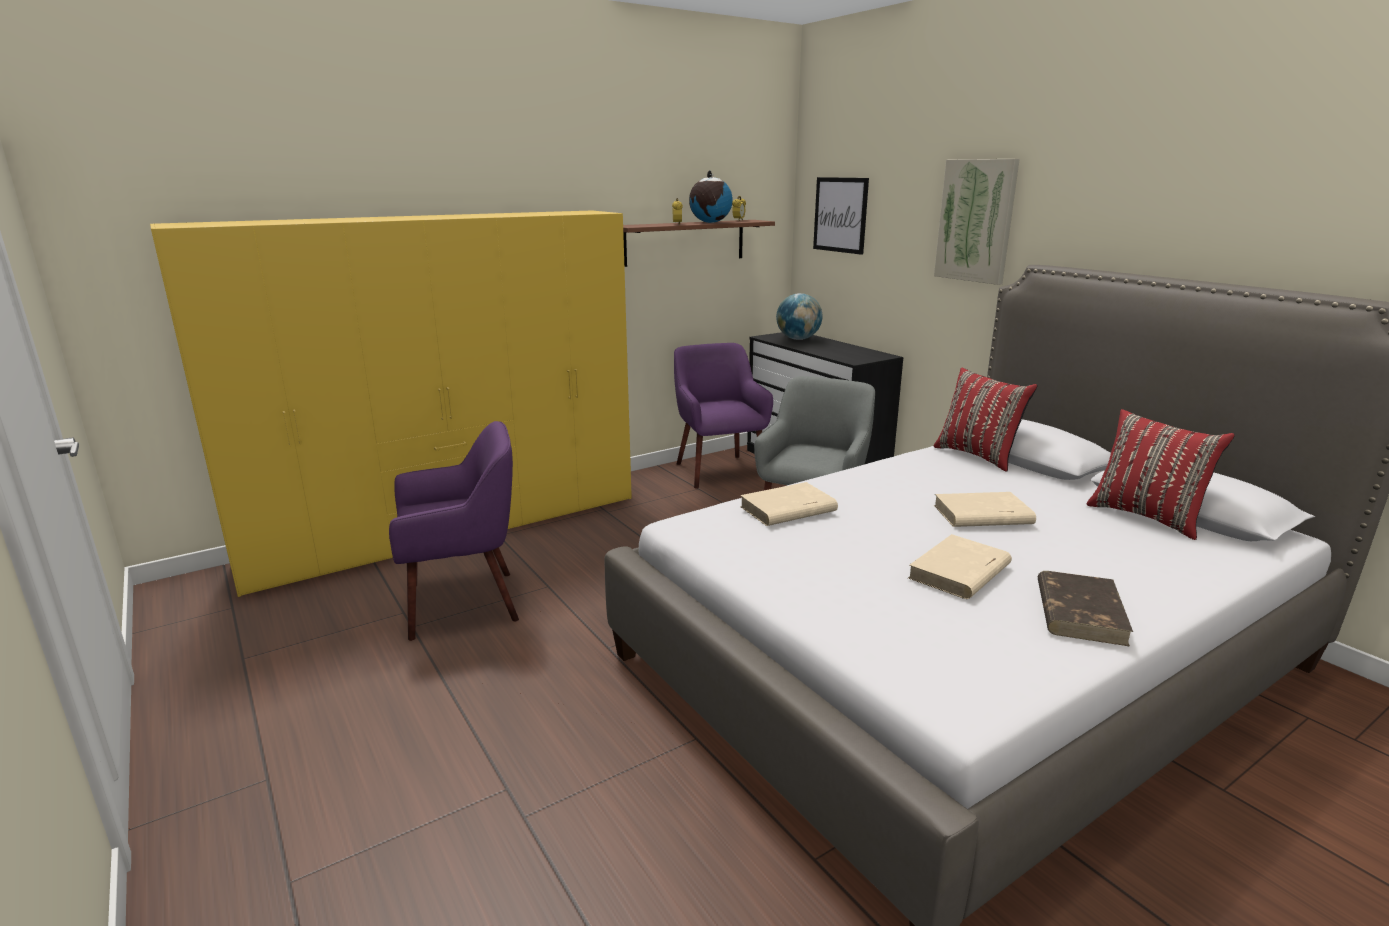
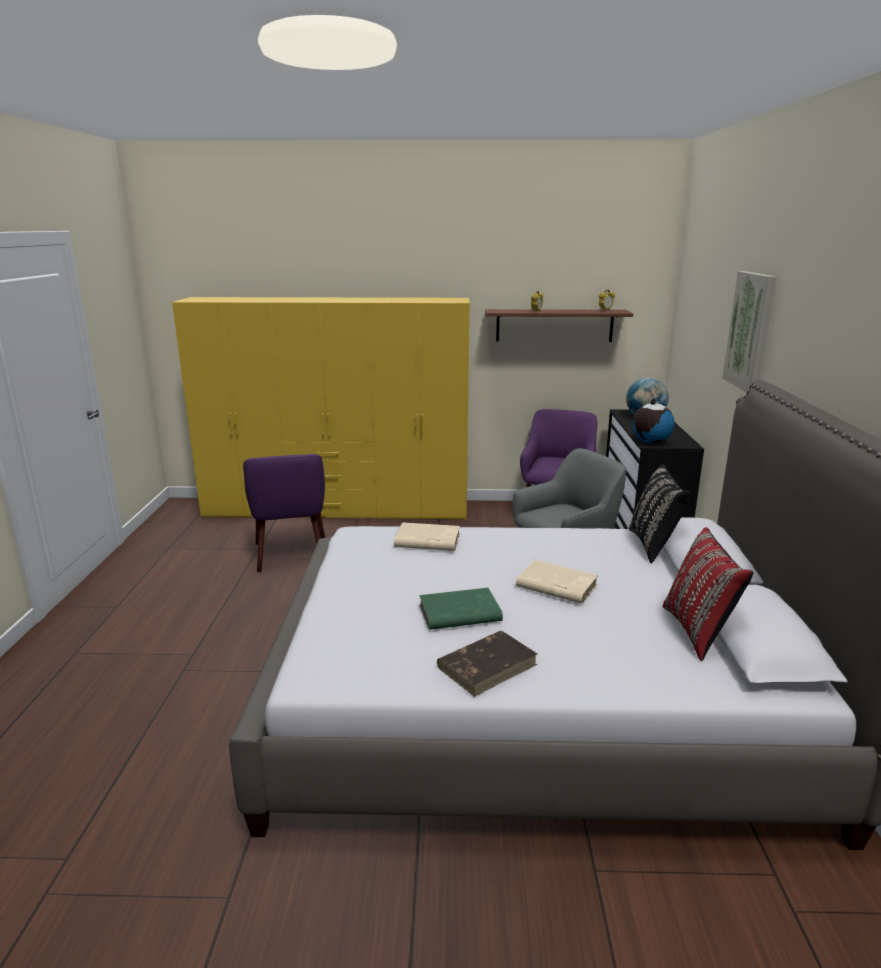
camera: 35 degrees right, 0 degrees up
purple armchair [389,421,519,641] -> purple armchair turned 60 degrees clockwise [243,454,325,572]
globe [689,170,733,223] -> globe moved to [632,398,674,444]
picture [813,177,869,255] -> none
beige book [908,534,1012,599] -> green book [419,588,503,630]
red pillow [934,367,1038,472] -> black pillow [629,464,690,564]

